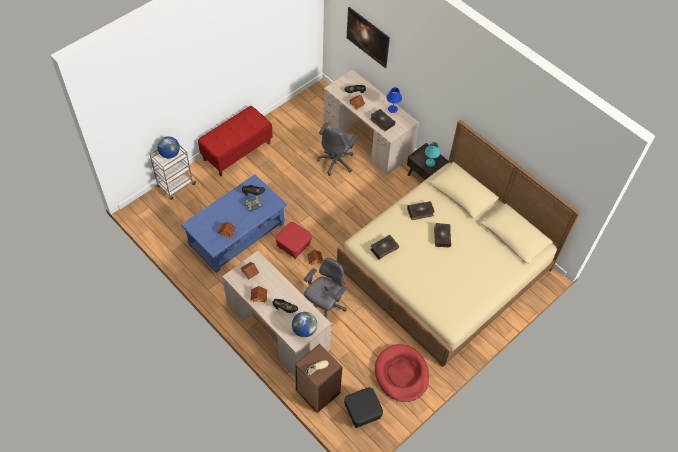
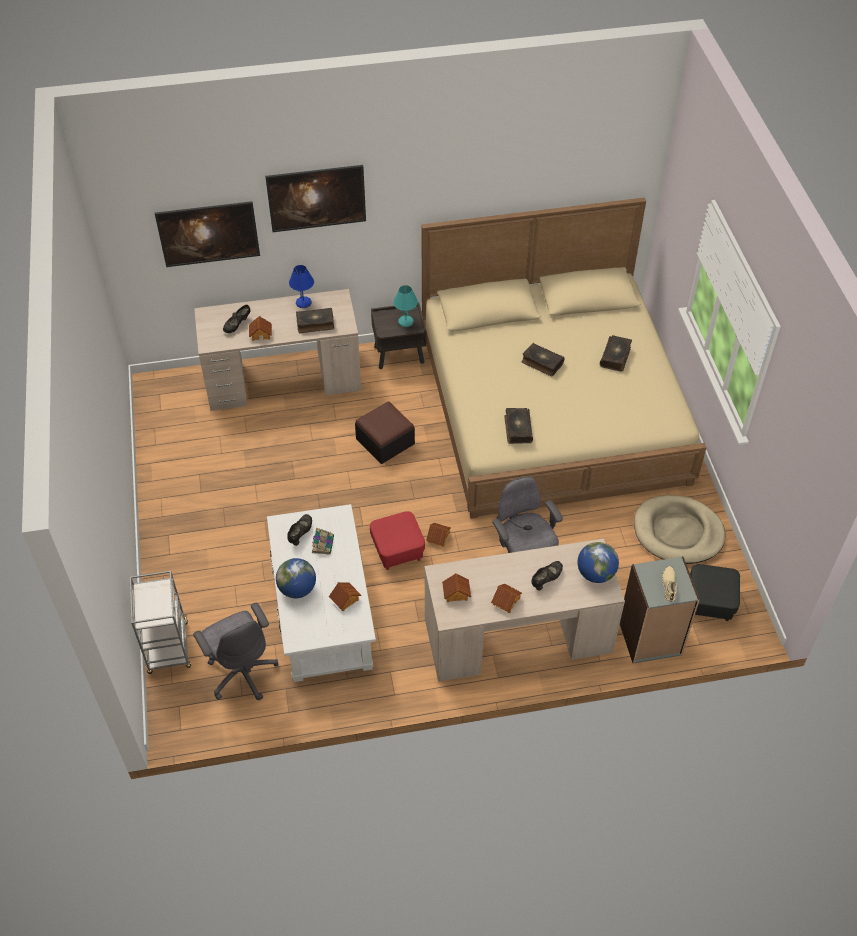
camera: 55 degrees left, 5 degrees down
globe [157,136,180,159] -> globe moved to [276,558,316,598]
blue coffee table [181,174,287,273] -> white coffee table [267,504,376,682]
red bench [198,106,273,176] -> none
brown bookcase [295,344,342,413] -> grey bookcase [620,556,700,664]
grey office chair [317,123,358,176] -> grey office chair moved to [193,603,279,700]
red dog bed [375,344,429,402] -> beige dog bed [634,495,725,564]
book [407,201,435,220] -> book moved to [600,335,632,372]
none -> picture [265,165,366,232]
none -> ottoman [355,401,415,464]

